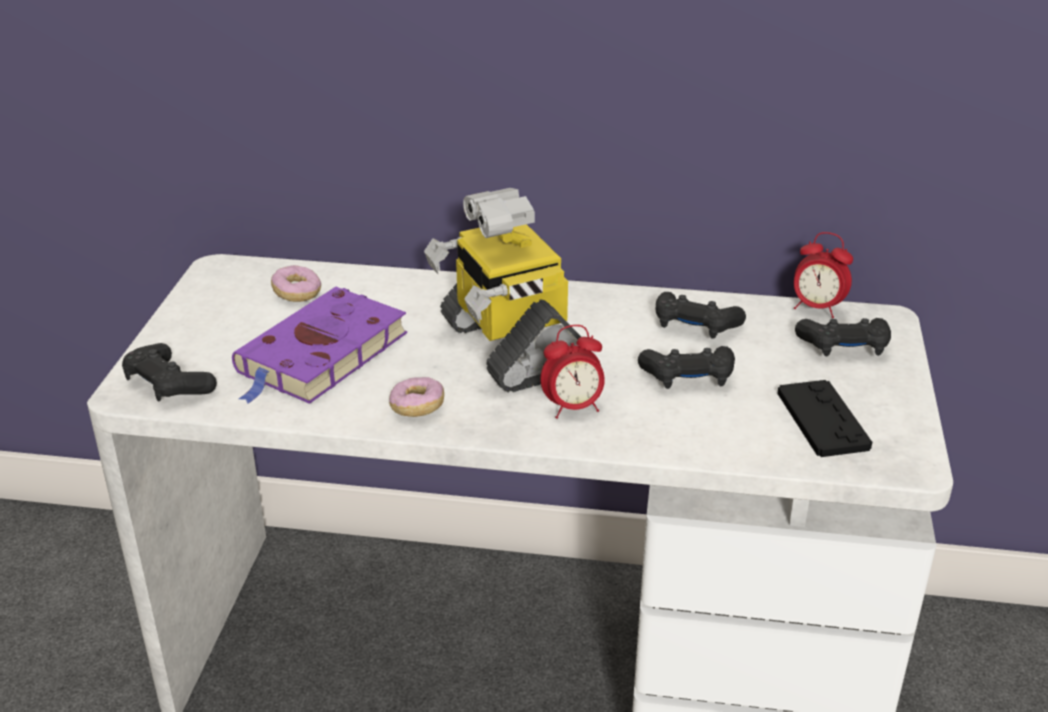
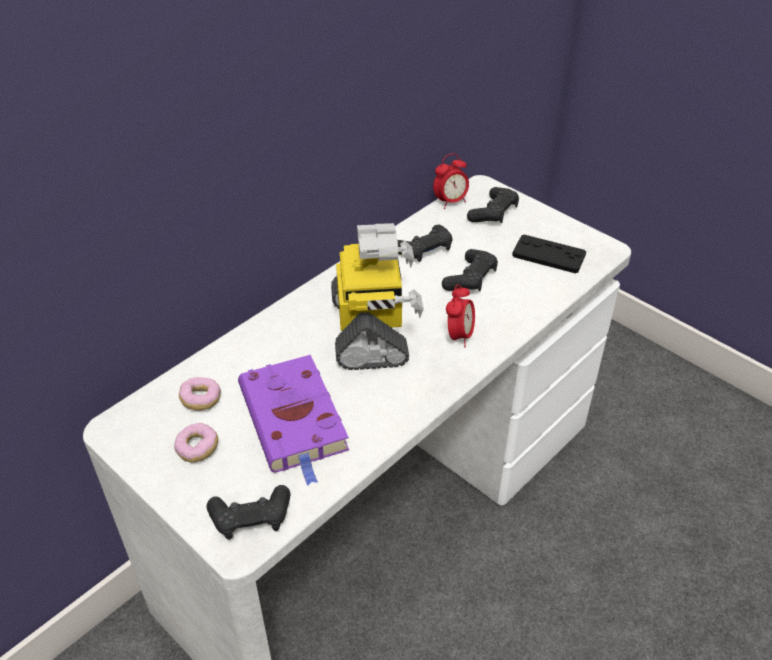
camera: 55 degrees left, 10 degrees up
donut [389,377,444,417] -> donut moved to [174,423,218,462]
toy robot [424,188,581,393] -> toy robot turned 105 degrees counterclockwise [331,223,424,370]

